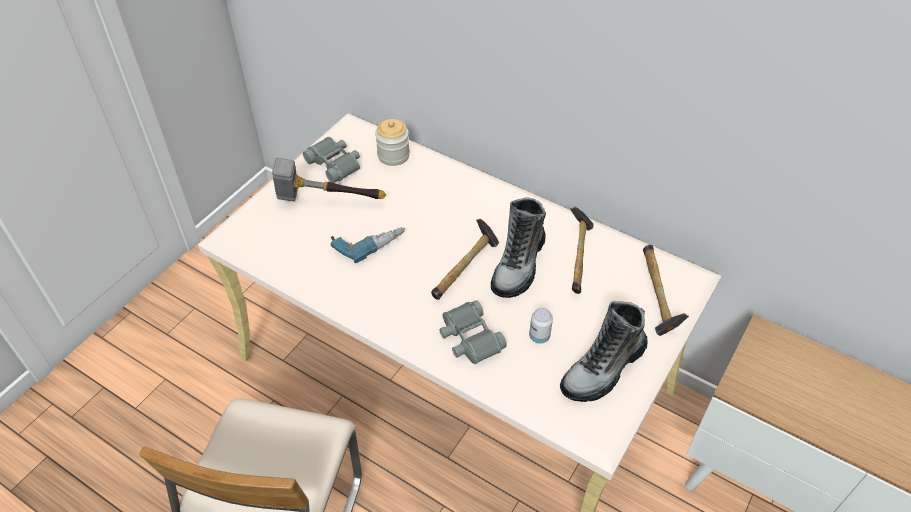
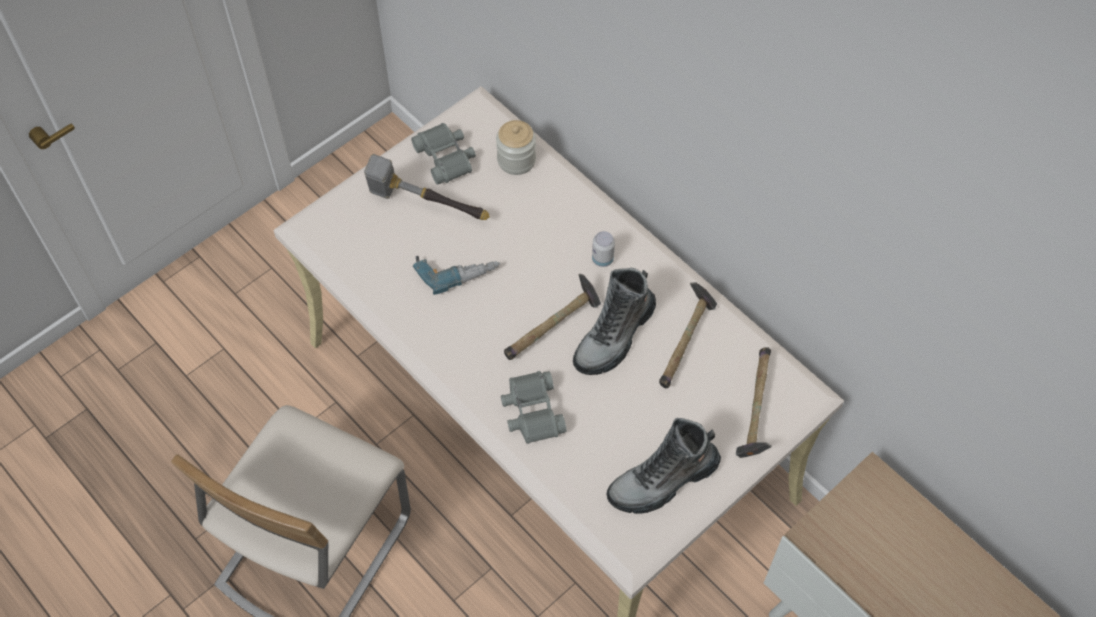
camera: 15 degrees right, 10 degrees up
can [529,308,553,344] -> can moved to [592,231,615,267]

